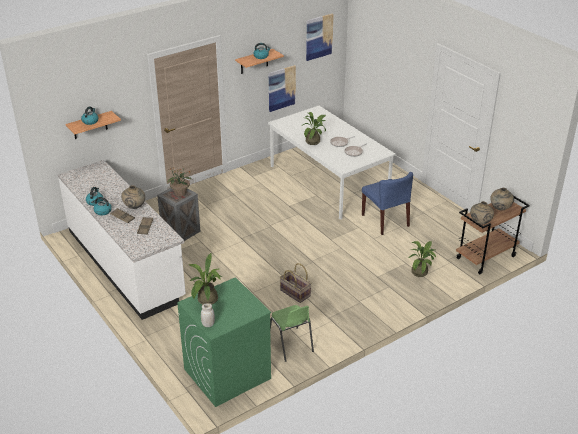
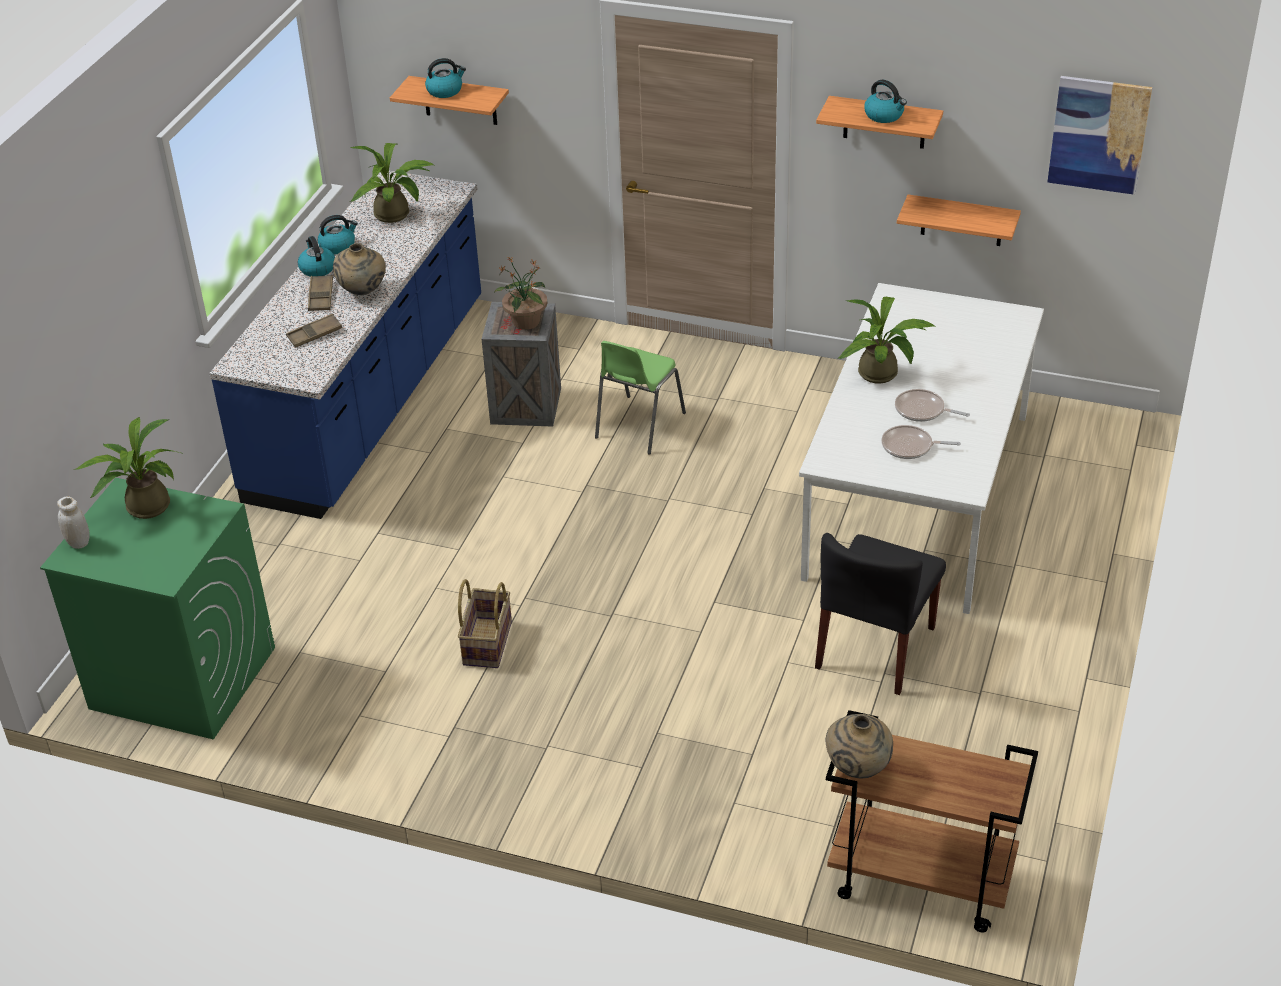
camera: 55 degrees right, 5 degrees up
white counter [58,160,186,320] -> blue counter [209,171,481,519]
picture [269,65,296,112] -> shelf [897,194,1021,246]
green chair [270,305,314,362] -> green chair moved to [595,341,686,454]
blue chair [362,172,413,235] -> black chair [815,533,946,695]
potted plant [409,241,436,277] -> potted plant moved to [350,143,434,223]
beige vase [490,188,514,210] -> none

